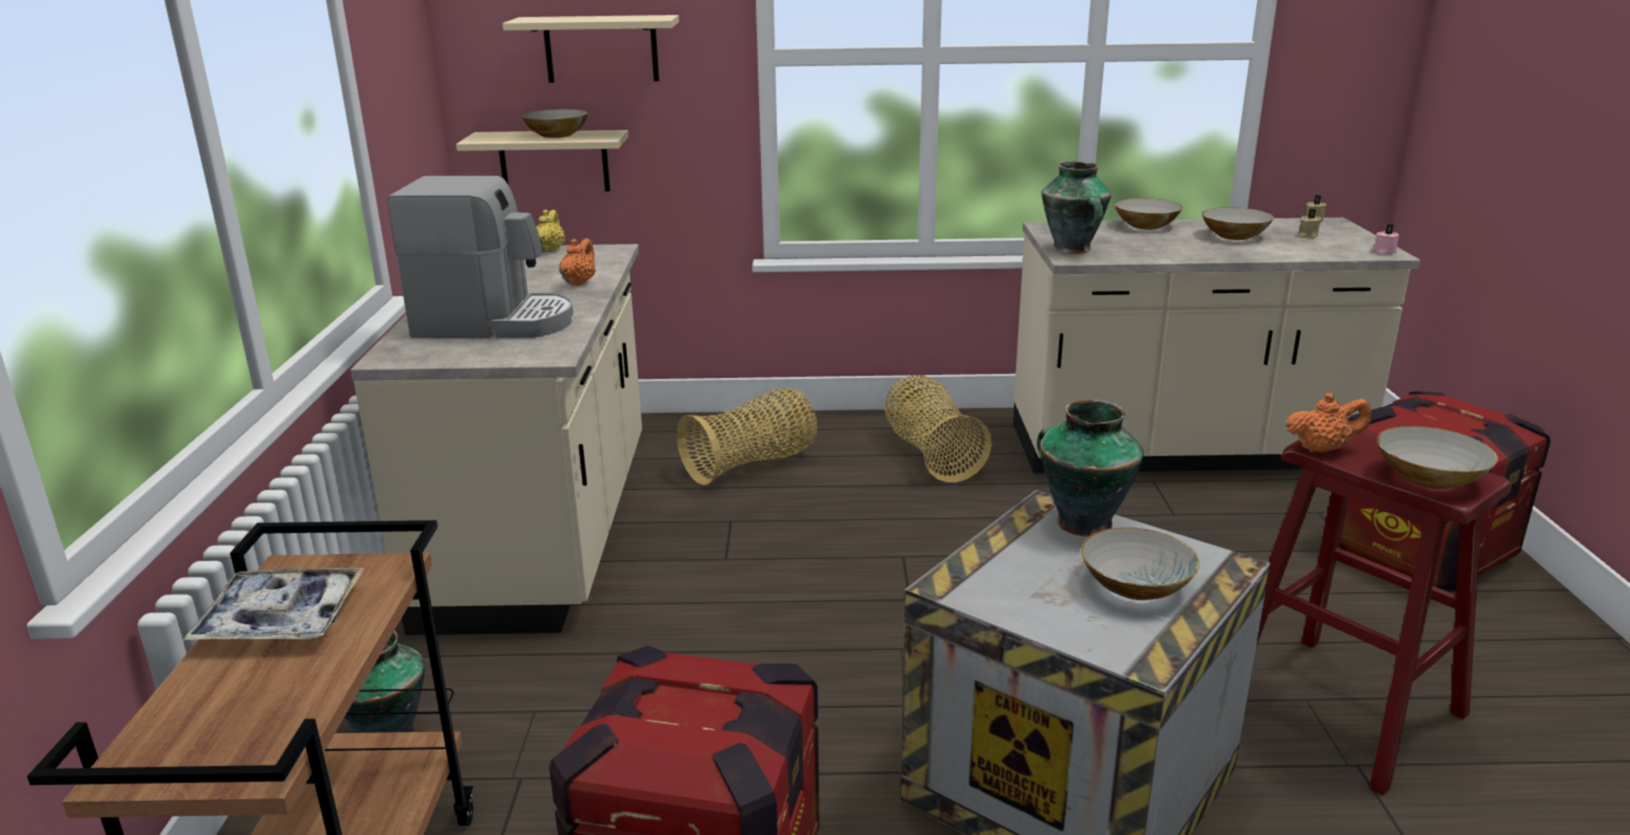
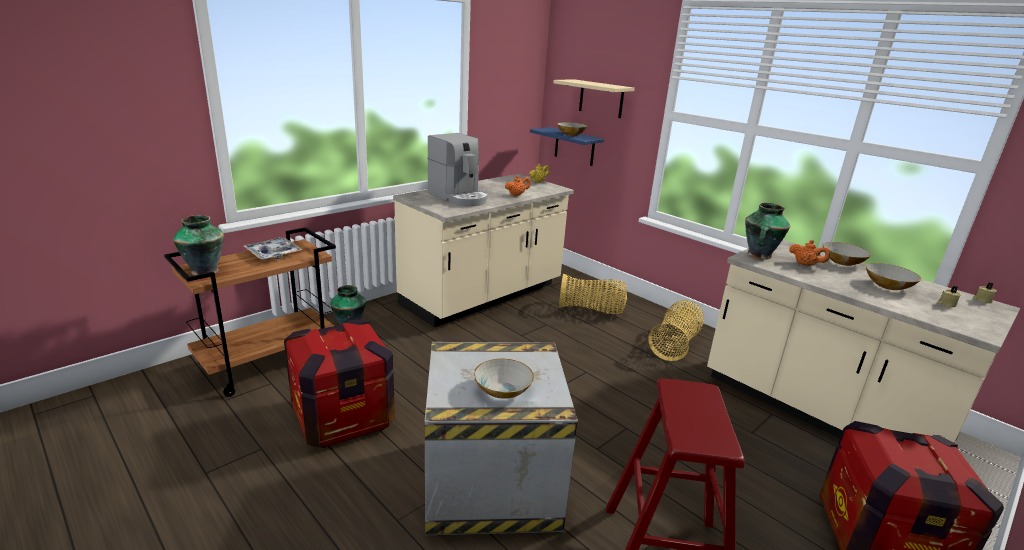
camera: 45 degrees right, 0 degrees up
beige shelf [456,130,628,192] -> blue shelf [530,127,604,166]
vase [1037,400,1144,537] -> vase moved to [173,215,224,276]
orange teapot [1285,393,1371,452] -> orange teapot moved to [789,240,830,266]
pink candle [1371,224,1399,254] -> none
bowl [1377,426,1498,489] -> none

